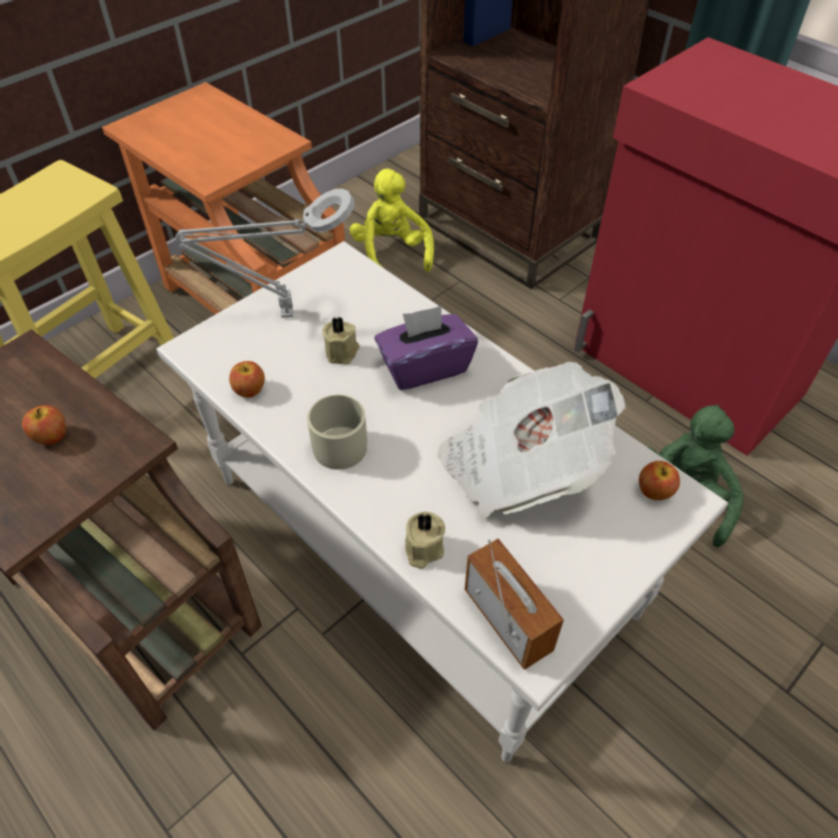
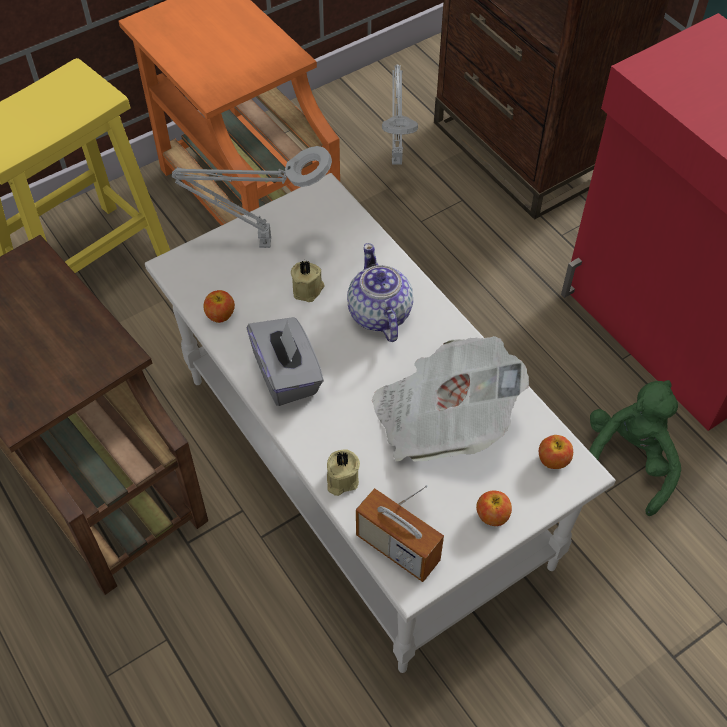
camera: 10 degrees right, 5 degrees up
apple [22,405,66,445] -> apple moved to [476,491,512,526]
beige mug [307,395,367,470] -> grey tissue box [247,317,324,406]
yellow plush toy [350,169,434,272] -> grey table lamp [382,65,418,165]
purple tissue box [375,306,478,390] -> teapot [347,243,413,342]
radio [465,539,564,670] -> radio turned 150 degrees clockwise [356,485,444,582]

